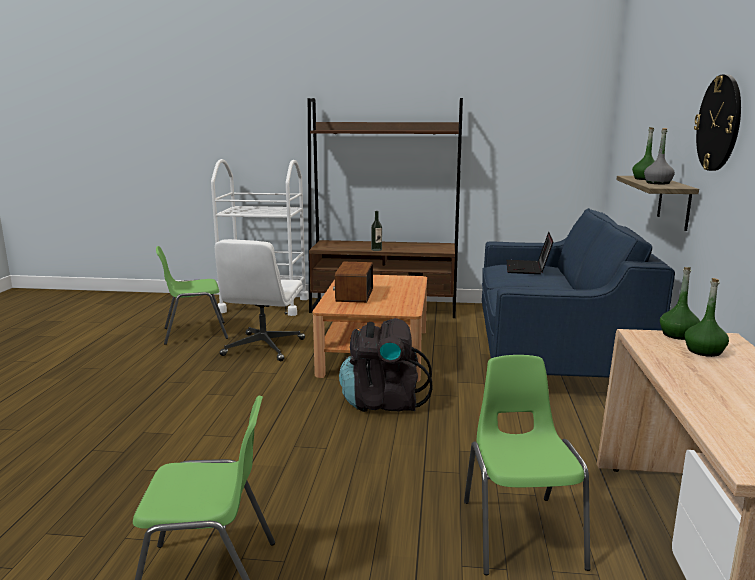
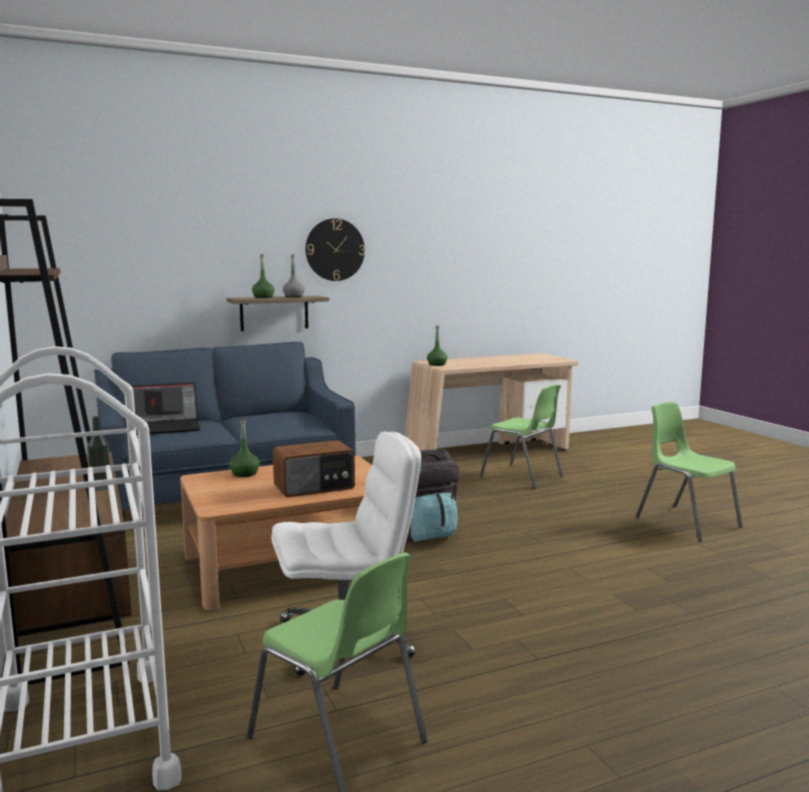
camera: 120 degrees left, 5 degrees down
green chair [464,355,590,575] -> green chair turned 105 degrees counterclockwise [480,384,563,489]
green bottle [684,278,729,357] -> green bottle moved to [229,419,260,477]

